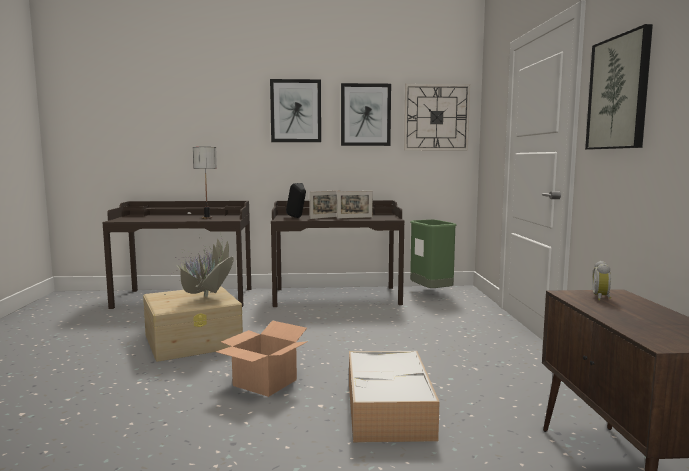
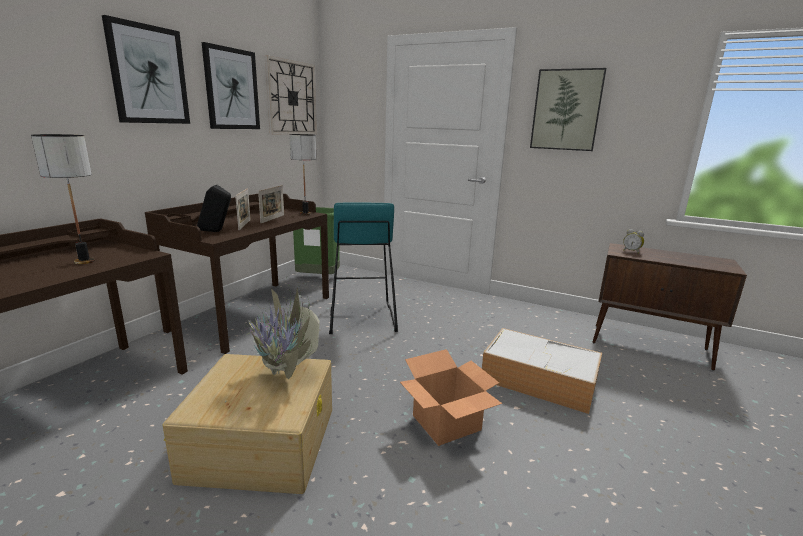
camera: 60 degrees left, 10 degrees up
none -> table lamp [289,134,316,215]
none -> turquoise stool [329,202,398,334]

